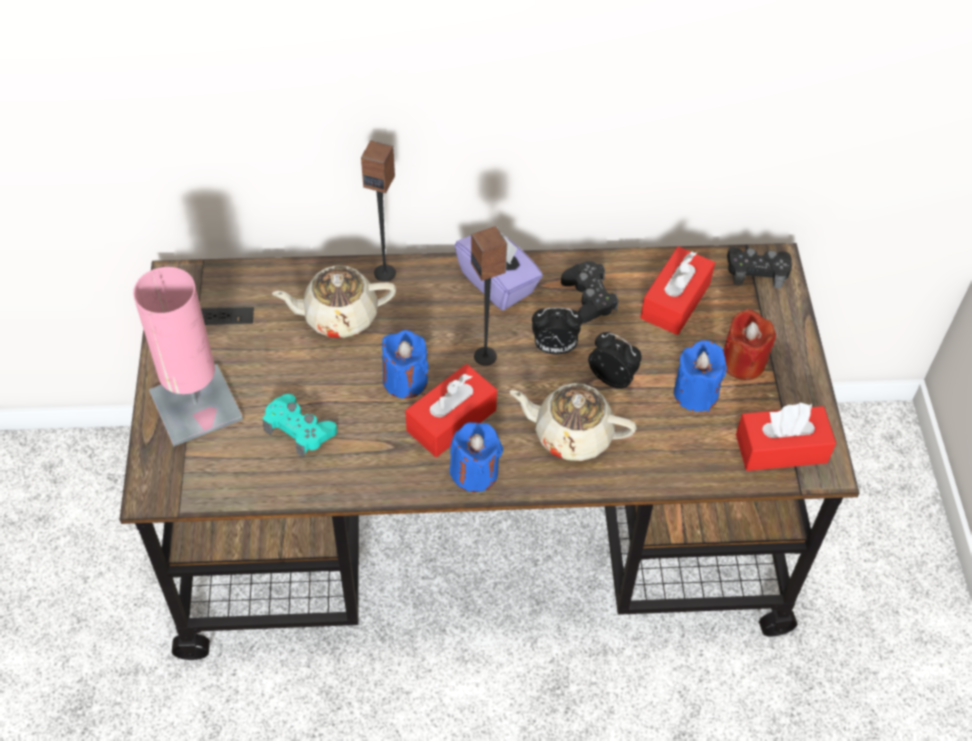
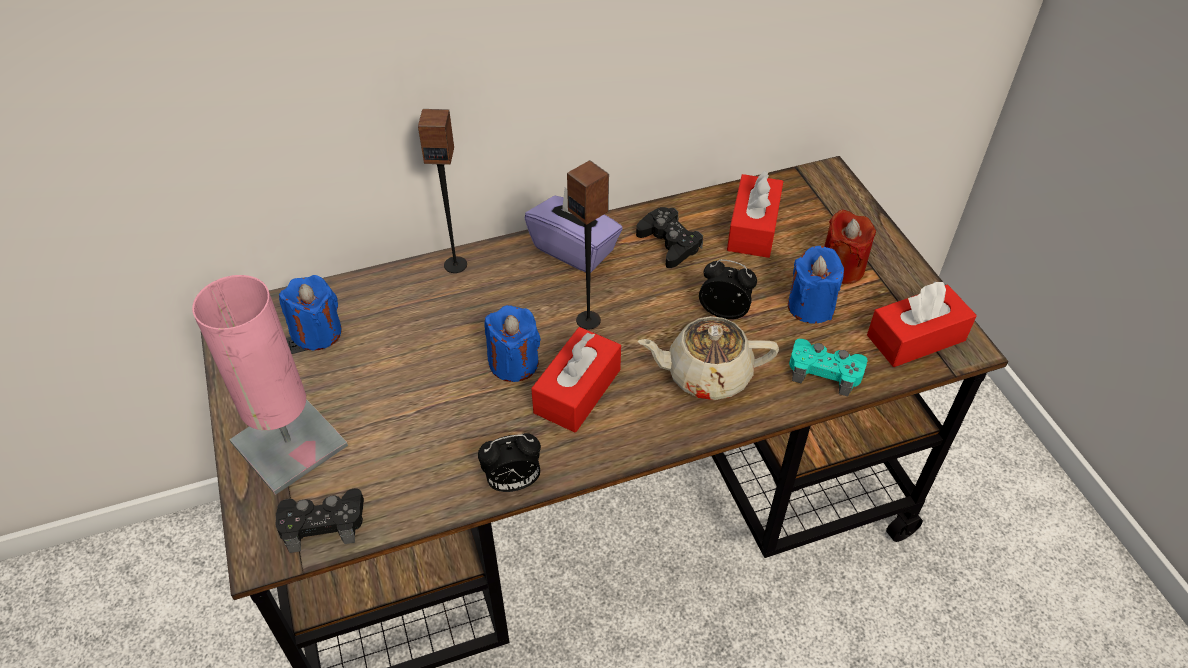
camera: 15 degrees left, 5 degrees down
turquoise game controller [263,394,337,457] -> turquoise game controller moved to [789,339,868,397]
beige teapot [272,265,396,338] -> none
blue candle [450,422,503,492] -> blue candle moved to [279,275,342,350]
alarm clock [532,307,582,354] -> alarm clock moved to [478,433,541,492]
black game controller [727,247,792,288] -> black game controller moved to [275,488,364,553]

